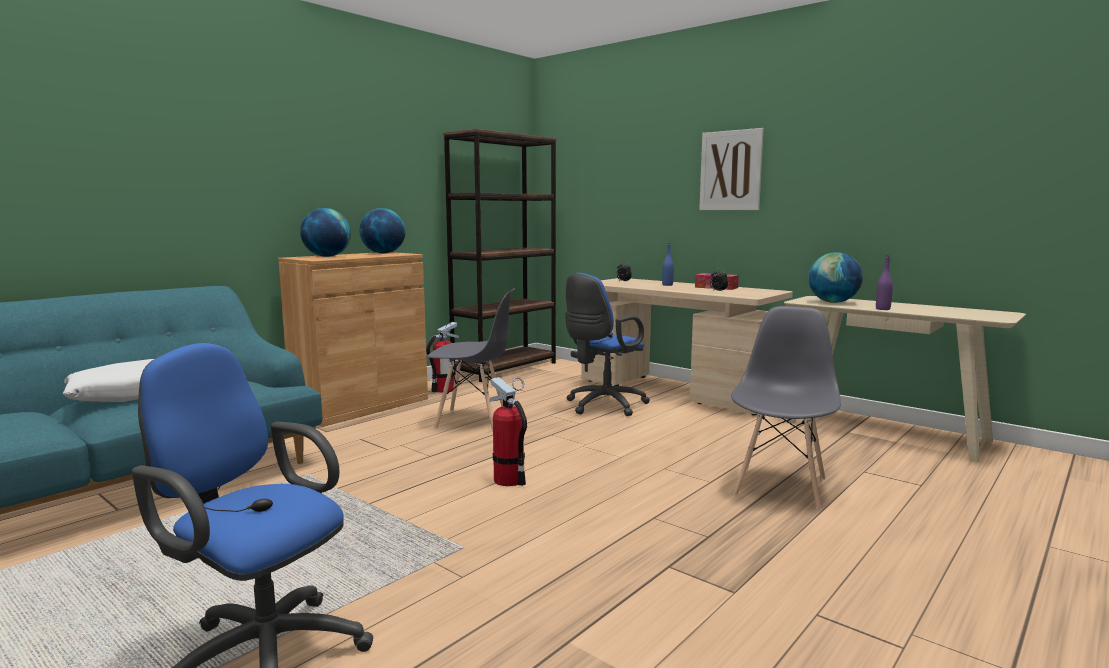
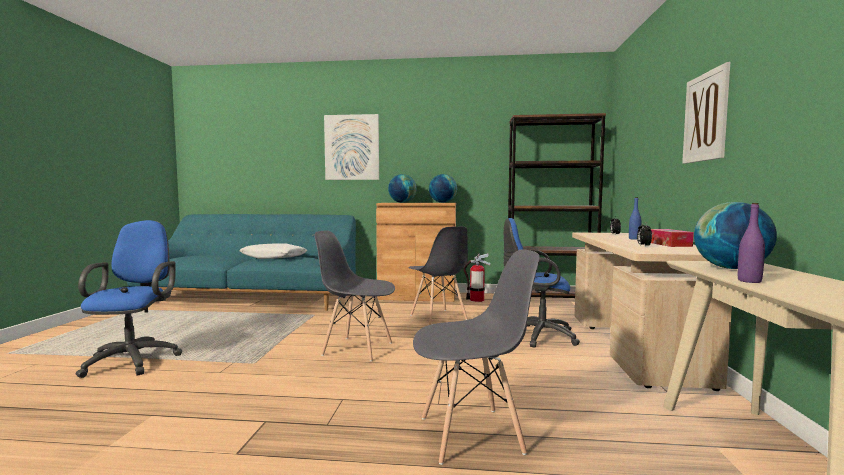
camera: 55 degrees right, 5 degrees down
fire extinguisher [490,377,527,486] -> grey chair [314,230,395,361]
none -> picture [324,114,379,180]

